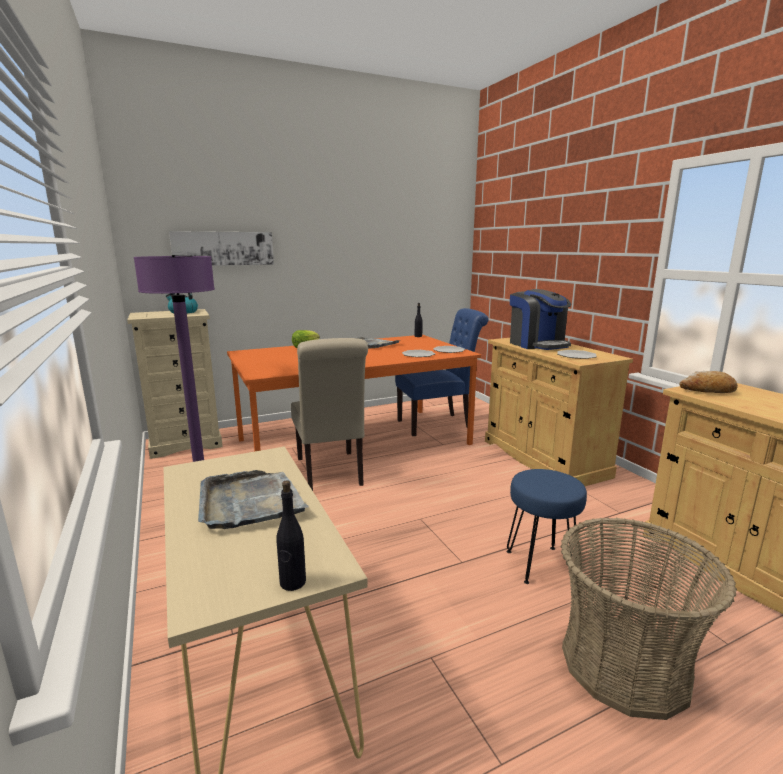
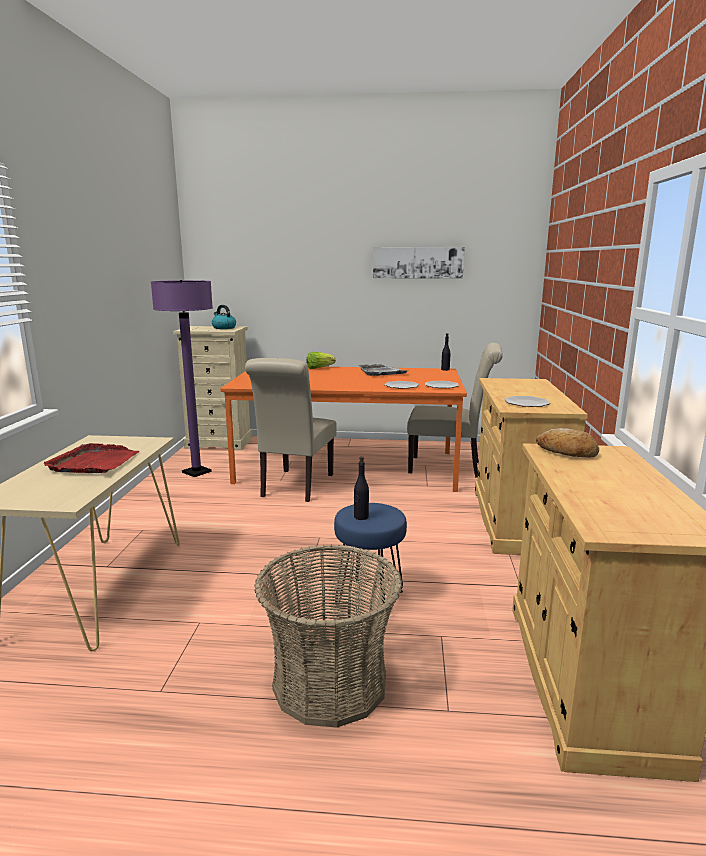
camera: 30 degrees right, 0 degrees up
picture [169,231,274,266] -> picture moved to [373,247,465,279]
grey tray [198,470,309,529] -> red tray [44,443,139,473]
black bottle [276,480,306,591] -> black bottle moved to [354,456,369,520]
blue chair [395,308,489,436] -> beige chair [407,343,503,478]
coffee machine [510,289,572,350] -> none

